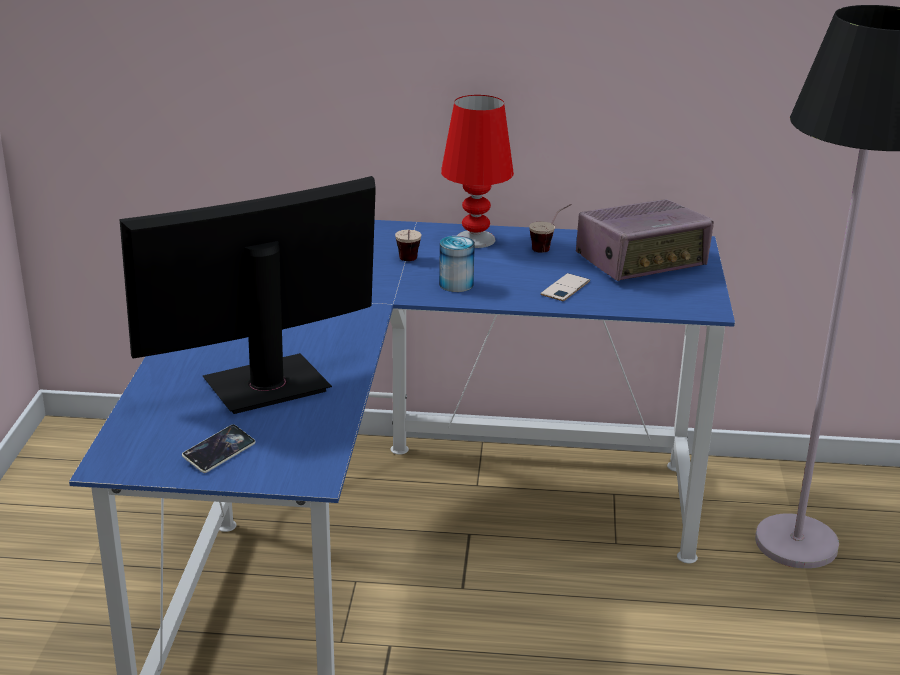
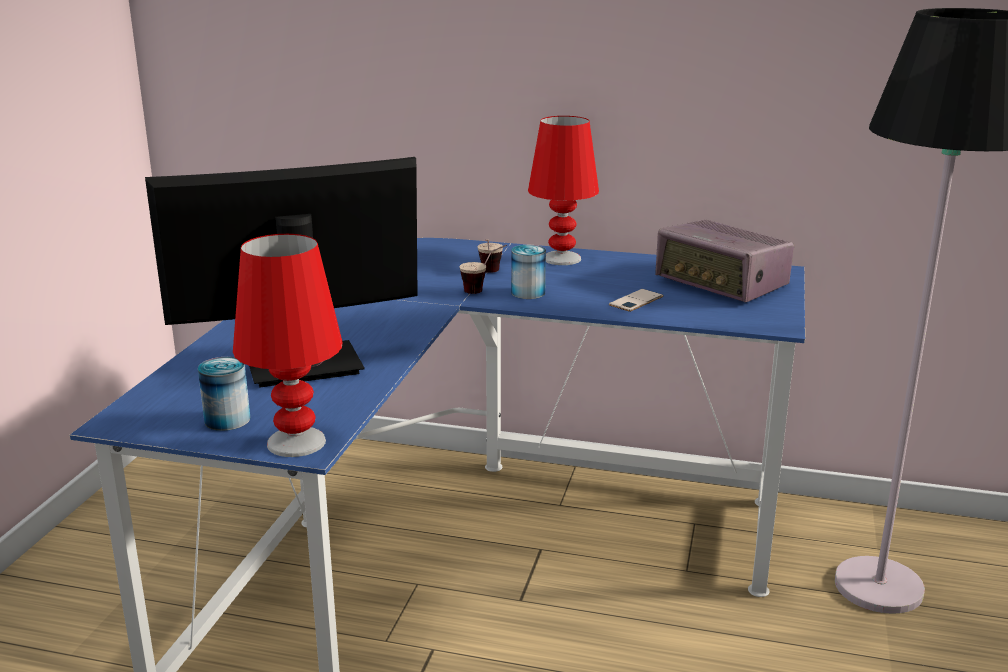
camera: 10 degrees right, 5 degrees down
phone [182,425,256,473] -> can [198,357,250,431]
cup [529,204,572,253] -> cup moved to [459,245,507,294]
radio [576,199,714,281] -> radio turned 60 degrees clockwise [655,220,794,302]
none -> red table lamp [233,234,342,457]

